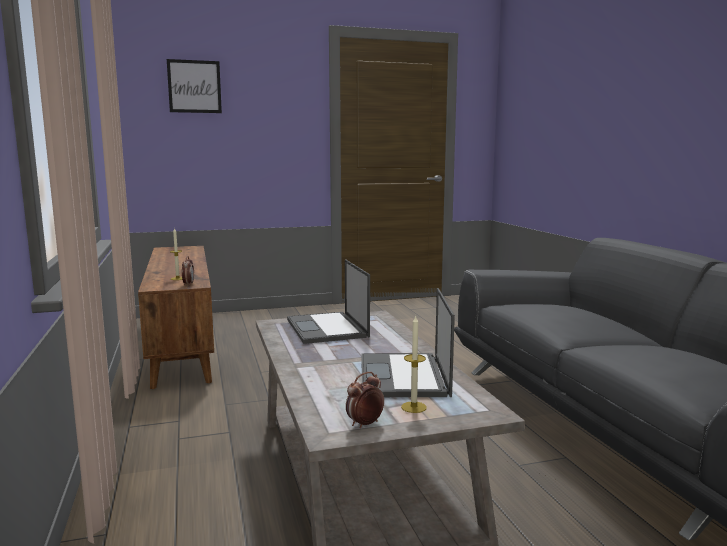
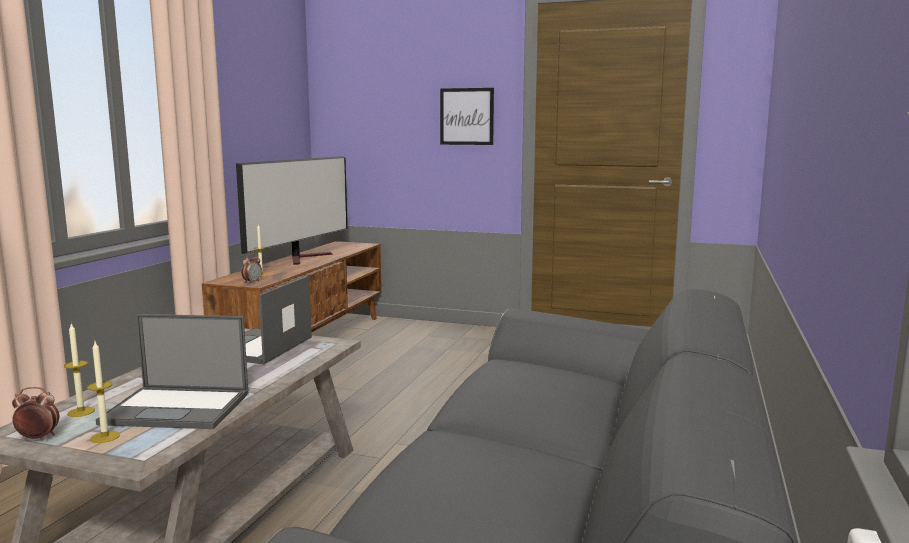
camera: 35 degrees right, 0 degrees up
picture [167,59,222,113] -> picture moved to [440,88,494,145]
laptop [362,288,455,397] -> laptop turned 120 degrees counterclockwise [96,314,248,429]
none -> candle [64,324,95,417]
none -> television [236,156,347,265]

